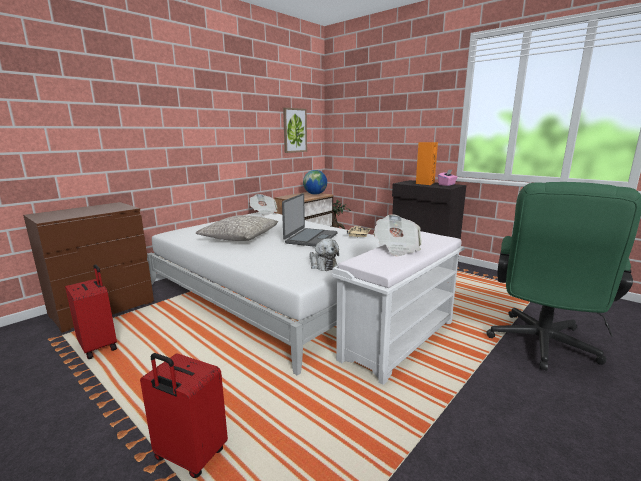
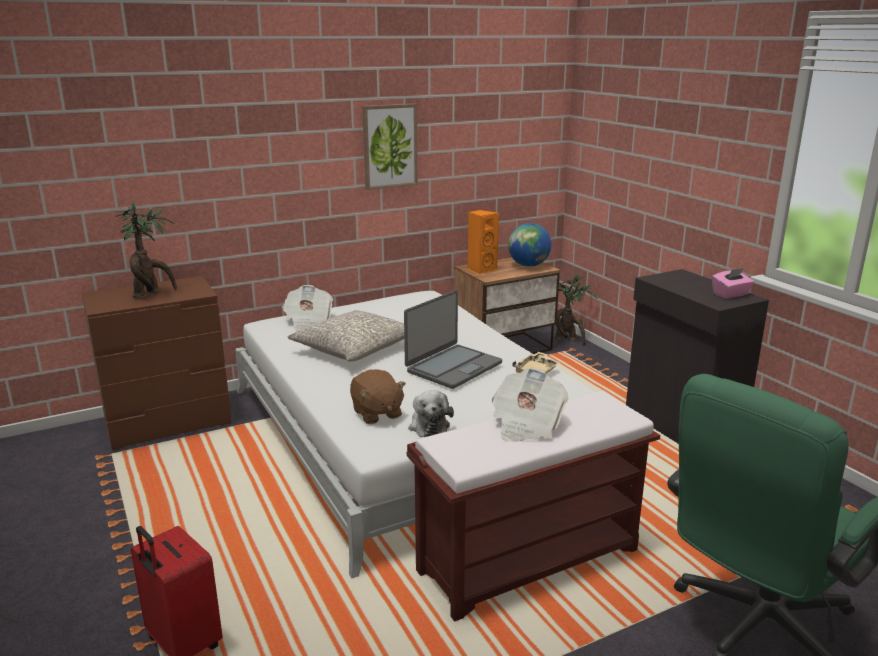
camera: 20 degrees right, 5 degrees up
red suitcase [65,264,117,359] -> none
newspaper [250,194,277,216] -> newspaper moved to [282,285,333,331]
picture [283,108,307,153] -> picture moved to [363,104,418,190]
white bench [332,231,465,385] -> brown bench [407,391,660,621]
orange speaker [416,142,438,185] -> orange speaker moved to [468,209,499,275]
none -> potted plant [115,201,177,298]
none -> brown plush toy [350,369,406,424]

